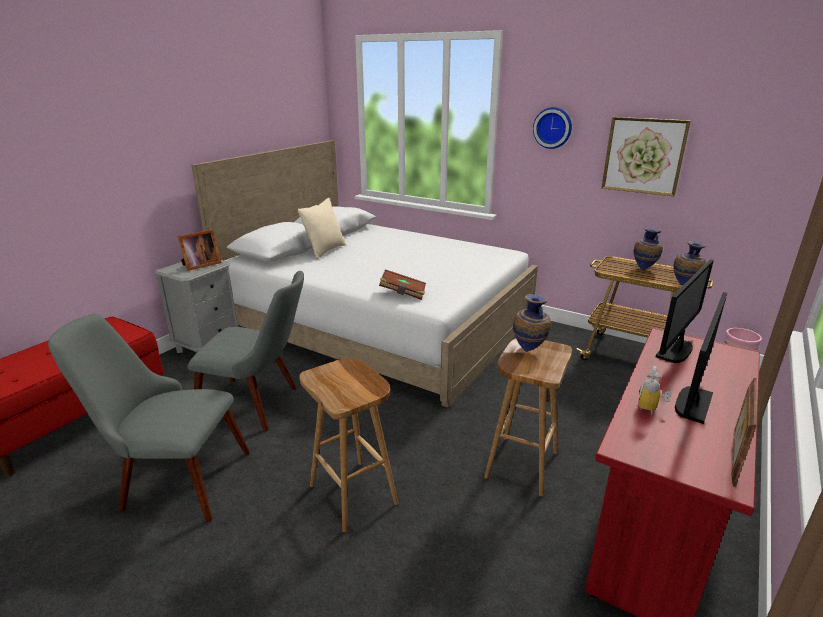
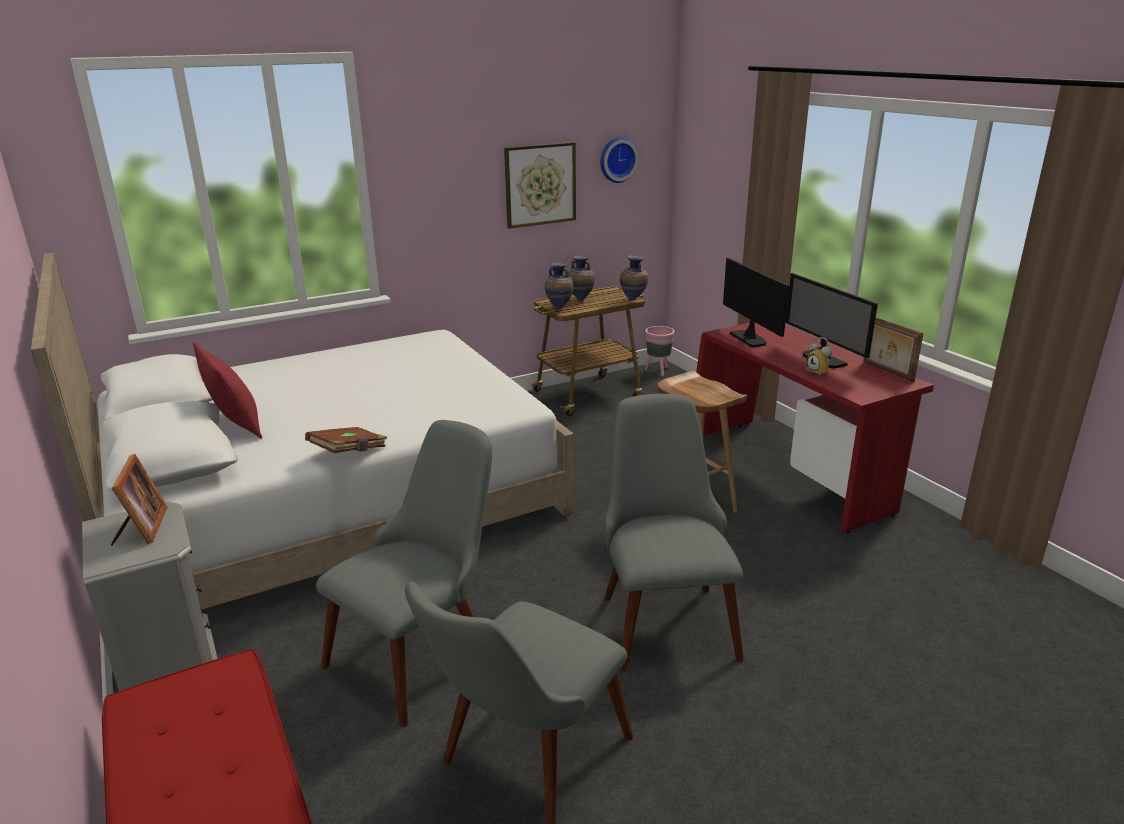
camera: 60 degrees left, 0 degrees up
beige pillow [298,198,346,259] -> red pillow [193,342,262,439]
brown stool [299,358,398,532] -> grey chair [604,394,744,673]
brown book [379,269,426,300] -> brown book moved to [305,427,387,453]
vase [513,294,551,352] -> vase moved to [545,263,573,309]
wall clock [533,107,572,149] -> wall clock moved to [600,137,638,183]

